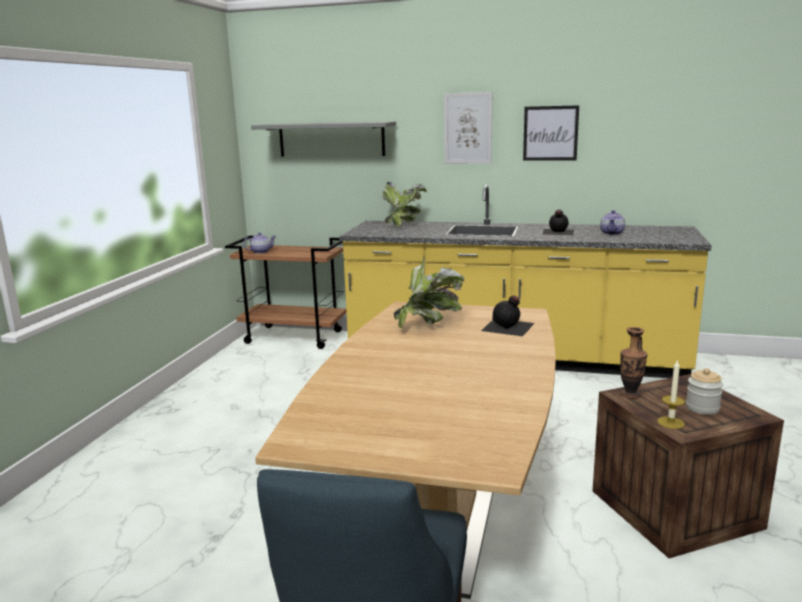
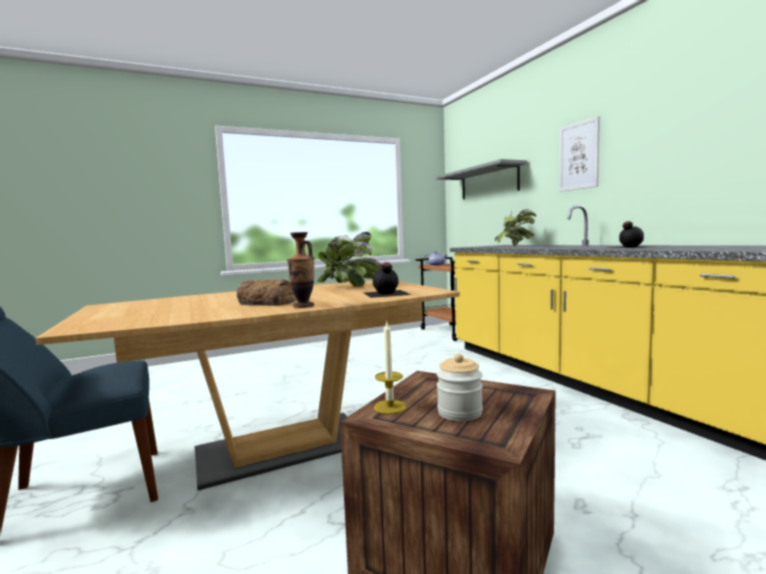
camera: 50 degrees right, 10 degrees down
picture [523,105,579,161] -> none
teapot [600,210,625,235] -> none
vase [620,327,648,399] -> vase moved to [287,232,314,308]
none -> bread [237,279,296,306]

